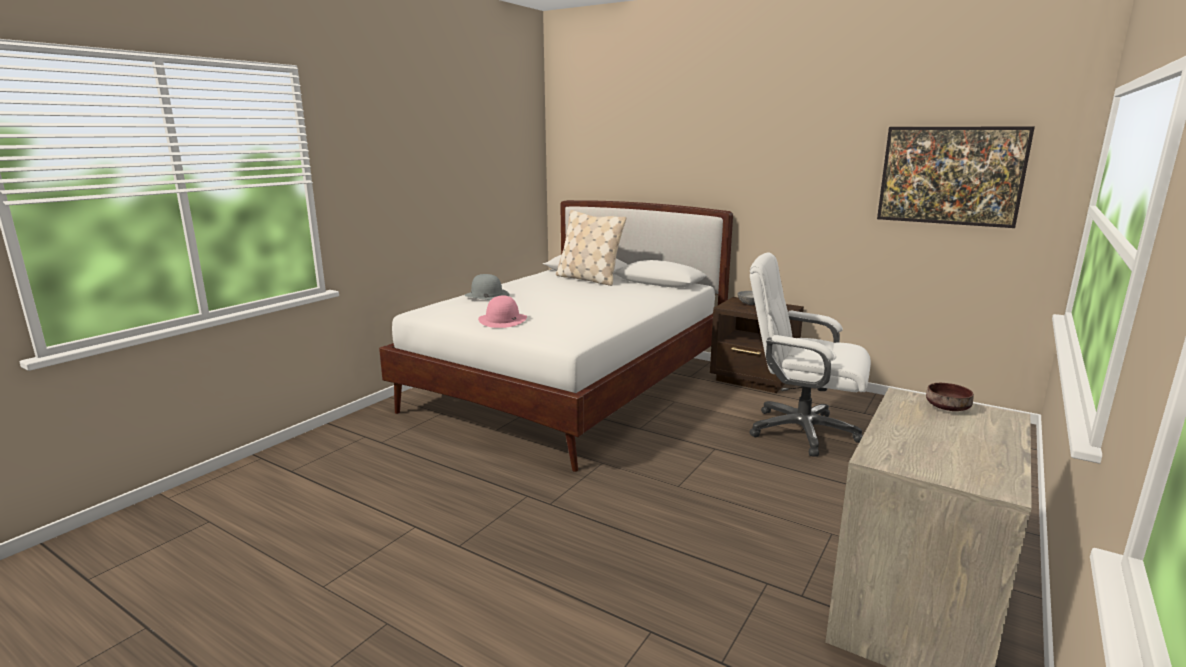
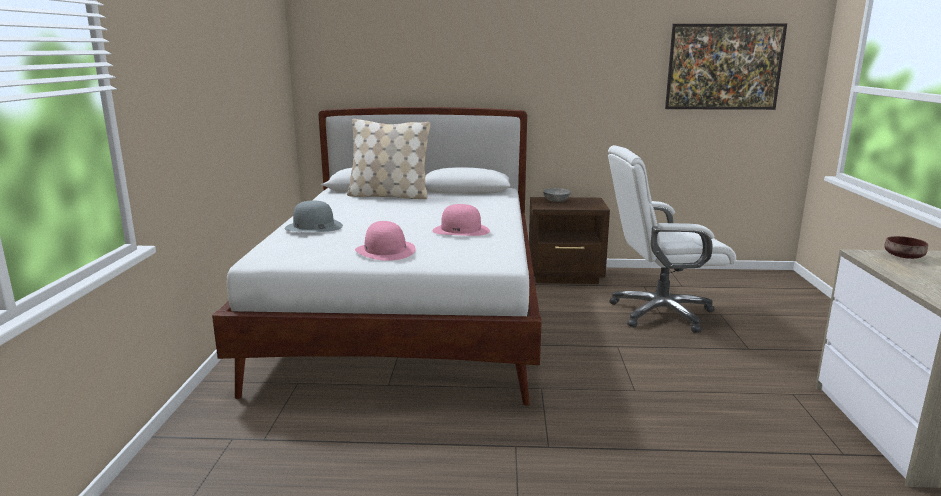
camera: 30 degrees left, 0 degrees up
none -> pink hat [433,204,490,236]

